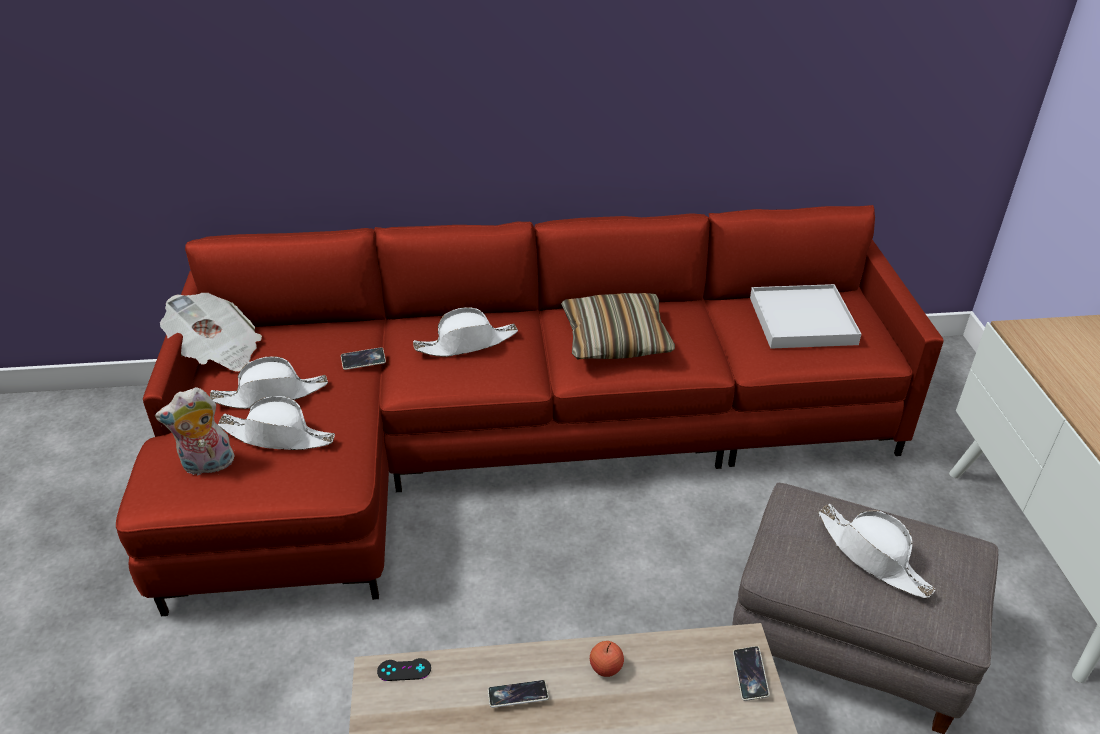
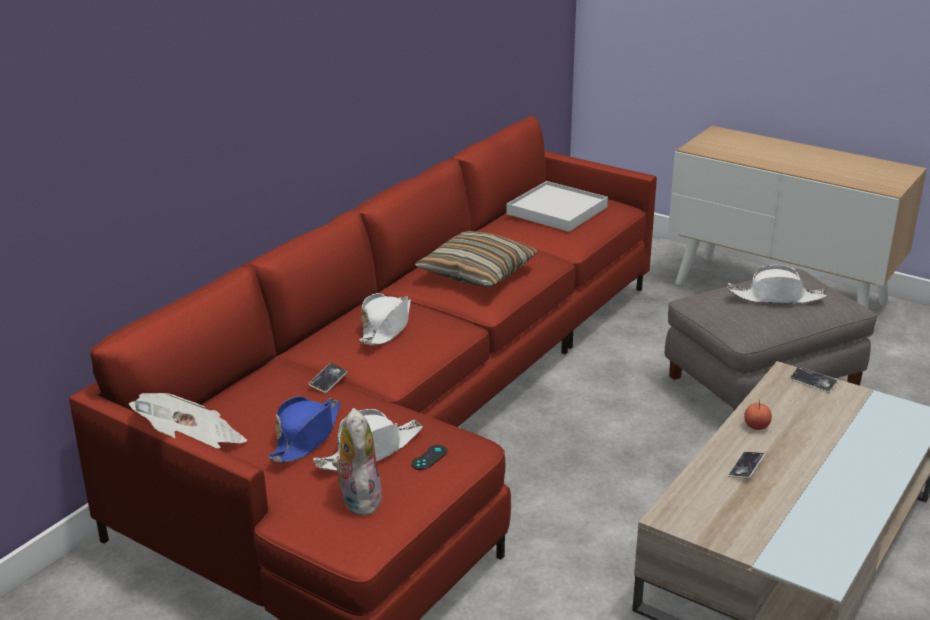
camera: 50 degrees left, 10 degrees down
plush toy [155,387,235,475] -> plush toy turned 150 degrees clockwise [332,408,383,515]
white hat [210,356,328,409] -> blue hat [268,396,341,463]
black game controller [377,658,431,681] -> black game controller moved to [411,445,448,470]

